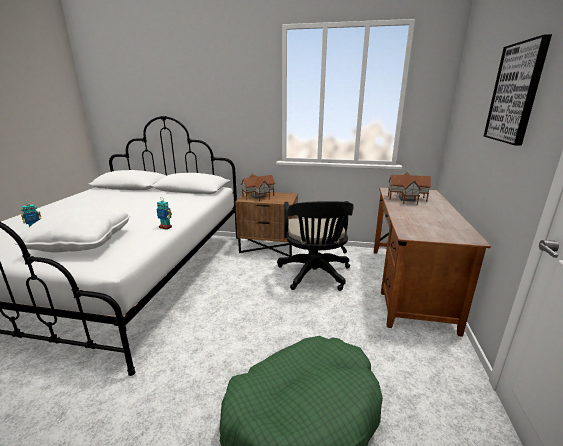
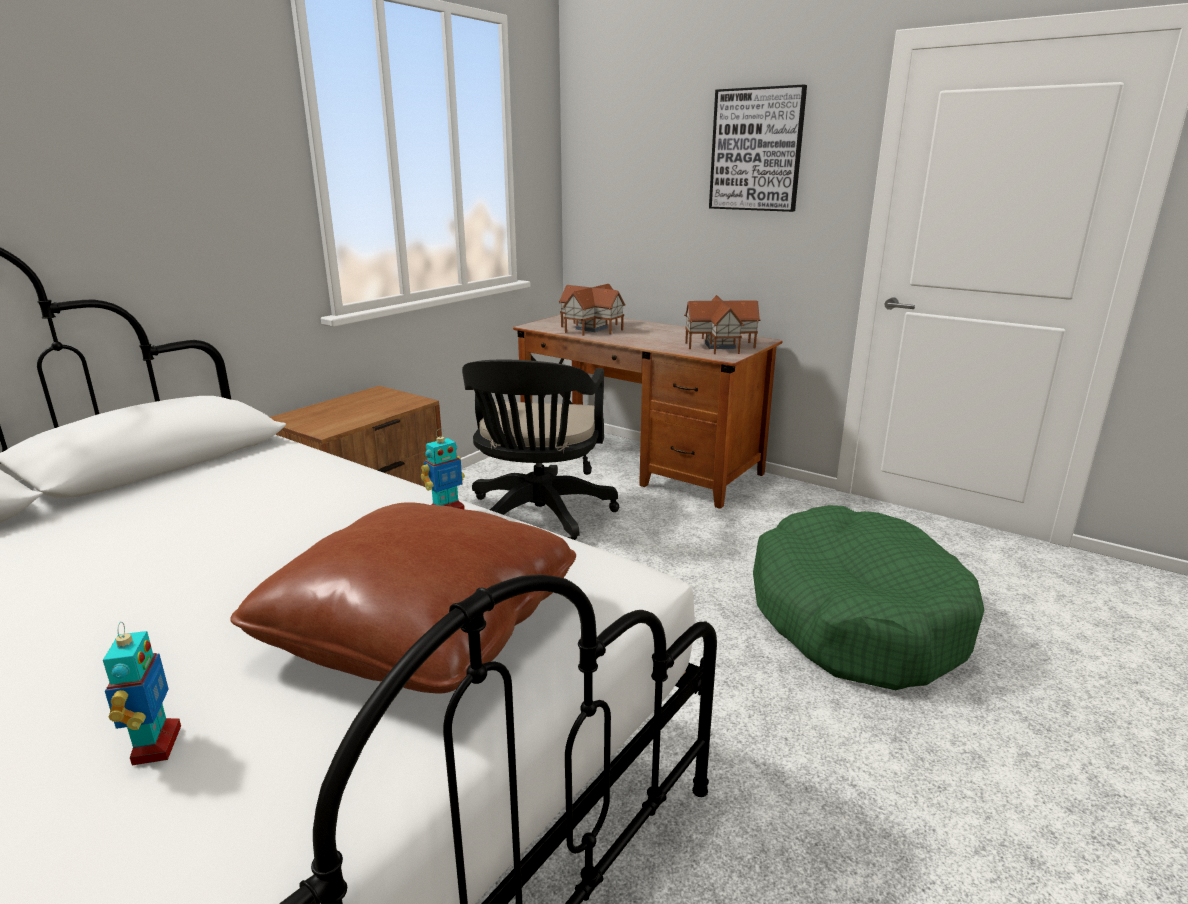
camera: 65 degrees left, 0 degrees up
white pillow [14,208,130,253] -> brown pillow [230,502,576,693]
toy house [241,174,275,201] -> toy house moved to [684,295,760,354]
black office chair [277,201,354,291] -> black office chair turned 75 degrees clockwise [462,360,620,540]

